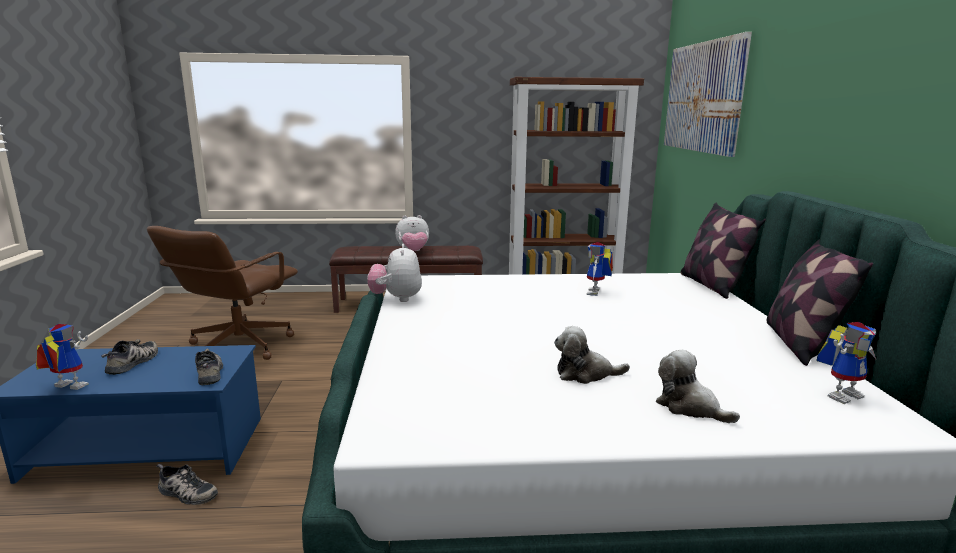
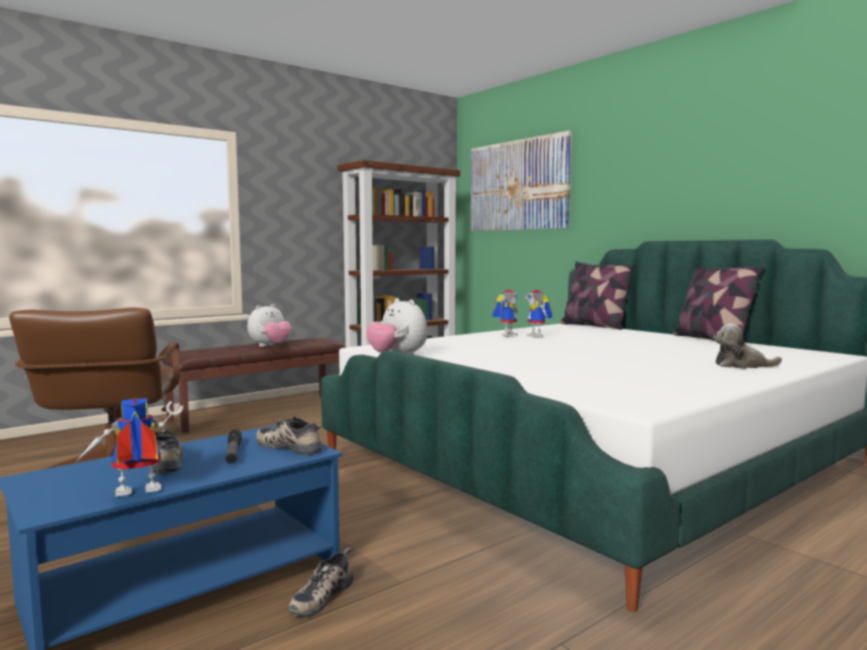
camera: 35 degrees left, 10 degrees down
shoe [156,464,218,505] -> shoe turned 135 degrees clockwise [289,548,353,617]
plush toy [554,326,630,384] -> none
toy robot [816,322,876,404] -> toy robot moved to [492,289,518,337]
none -> flashlight [226,430,242,464]

